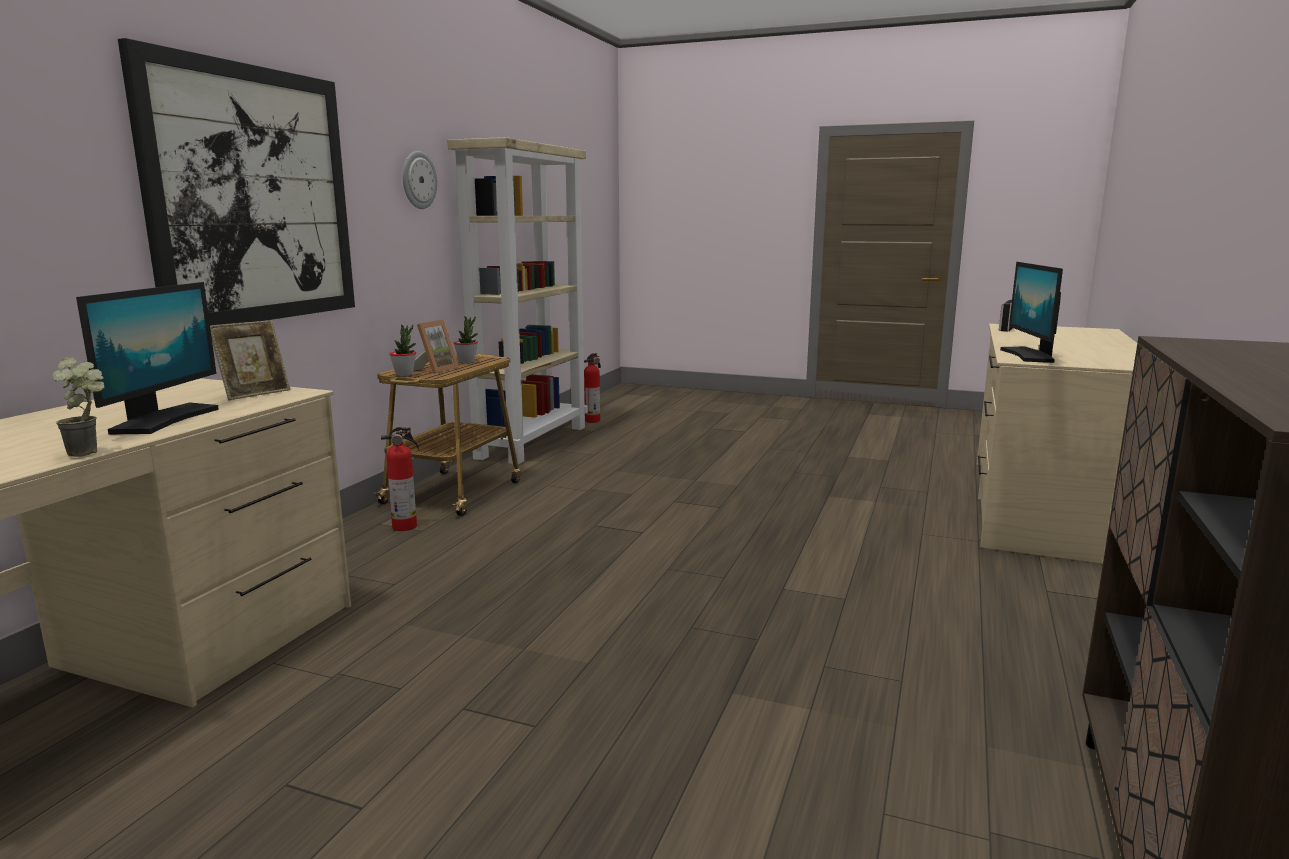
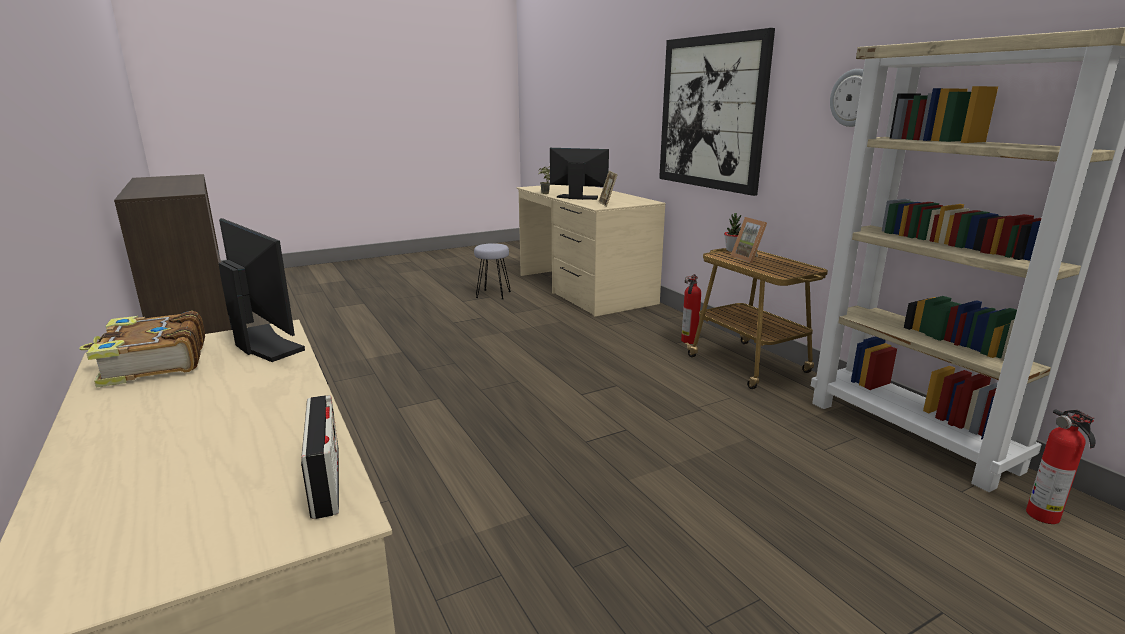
camera: 130 degrees right, 5 degrees up
monitor [76,282,219,434] -> monitor turned 150 degrees clockwise [550,148,609,200]
potted plant [454,316,478,364] -> none
none -> book [79,311,205,387]
none -> grey stool [474,243,511,300]

